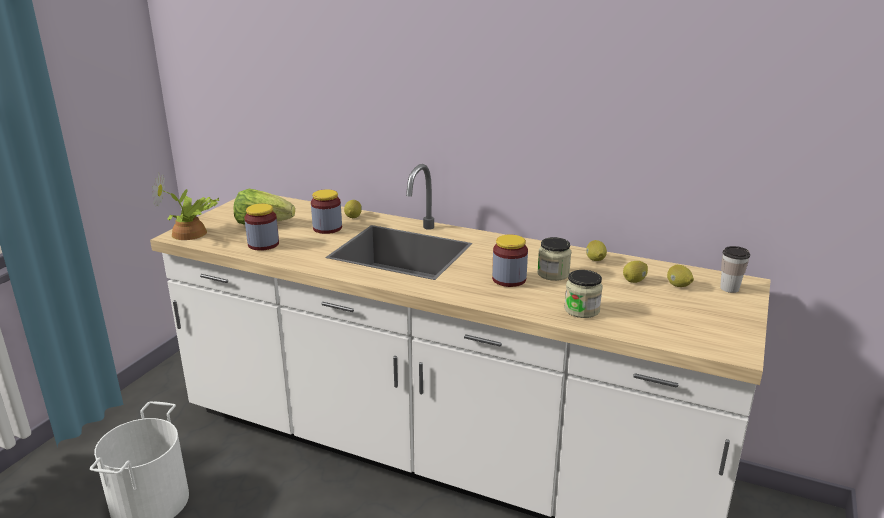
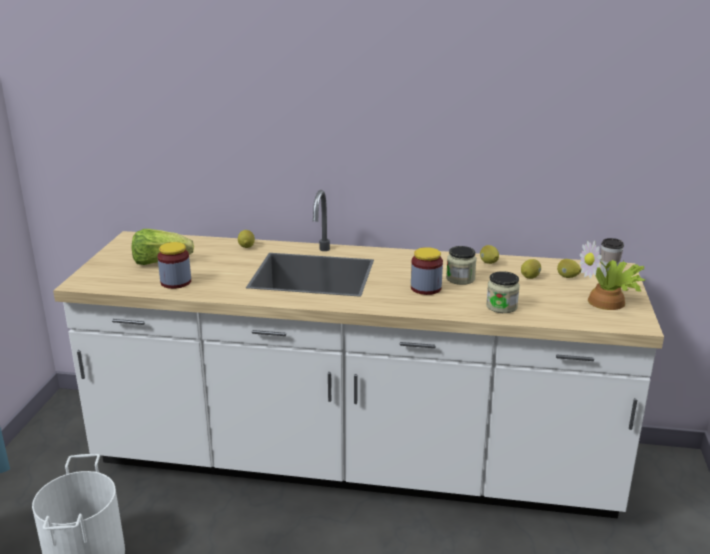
camera: 15 degrees left, 0 degrees up
potted plant [152,173,219,240] -> potted plant moved to [580,240,645,310]
jar [311,189,342,234] -> none

